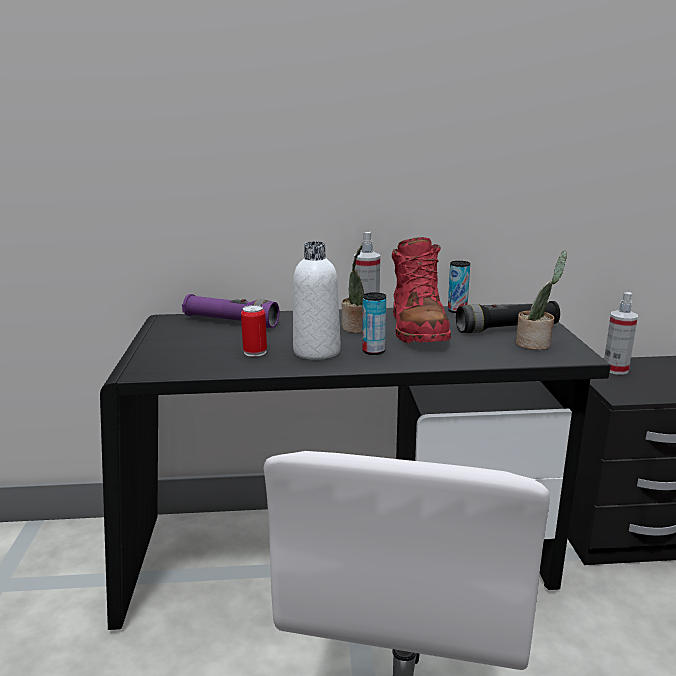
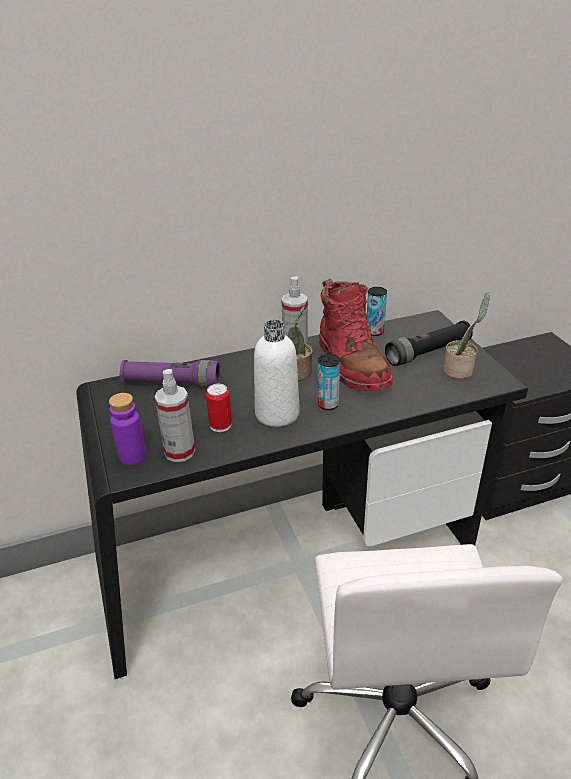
camera: 15 degrees left, 15 degrees up
spray bottle [604,292,638,375] -> spray bottle moved to [155,369,195,462]
none -> purple bottle [109,393,146,465]

